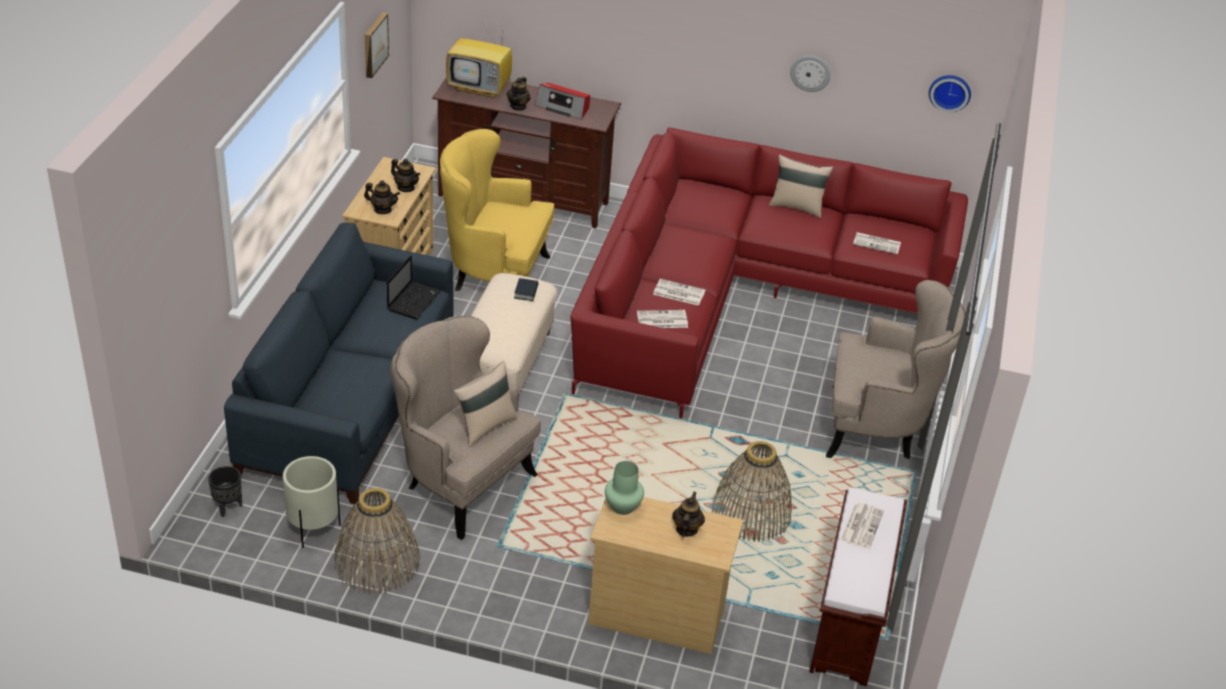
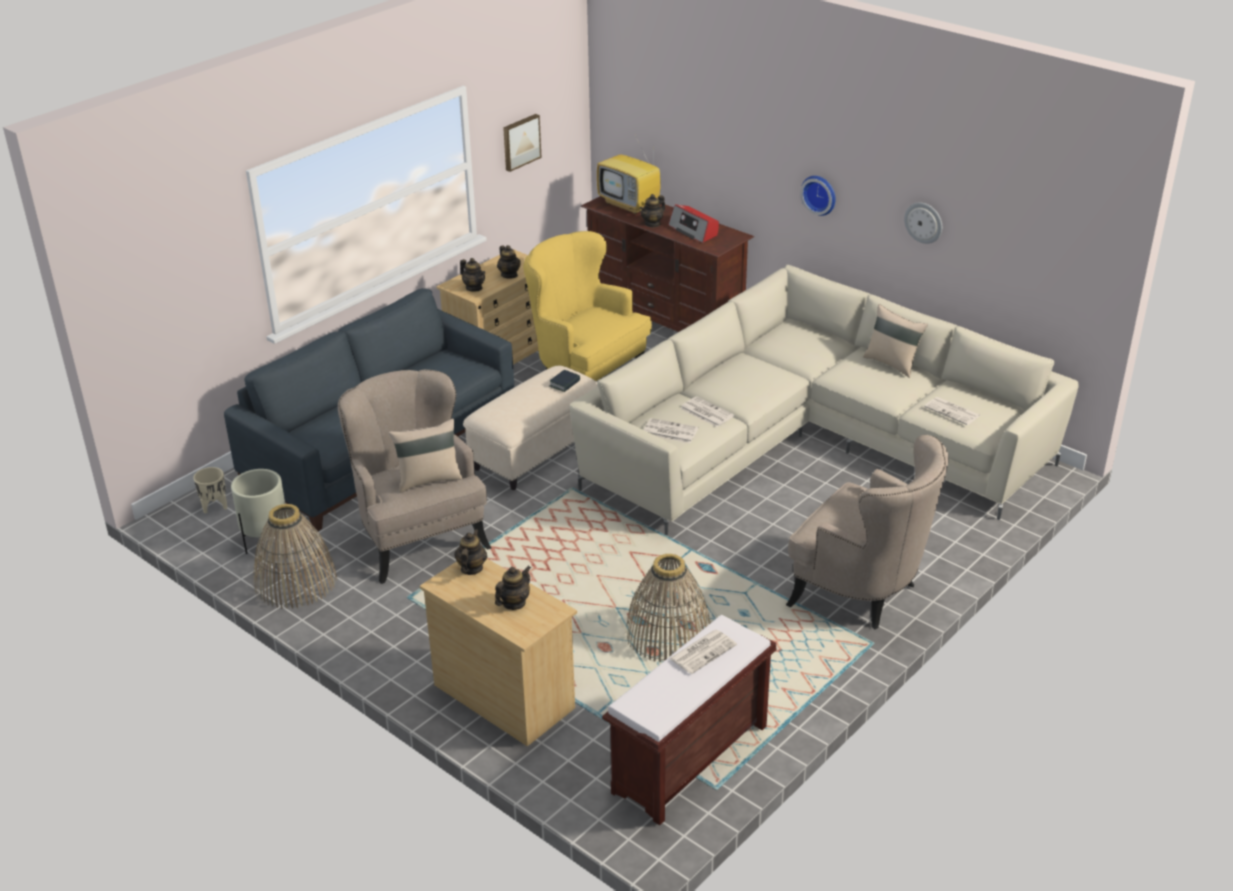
camera: 30 degrees right, 5 degrees down
black planter [208,466,242,517] -> beige planter [194,467,227,514]
laptop [387,255,440,319] -> none
red sofa [570,127,968,418] -> beige sofa [570,265,1079,535]
green vase [605,461,644,515] -> teapot [455,529,487,575]
wall clock [929,75,971,112] -> wall clock moved to [800,176,836,216]

